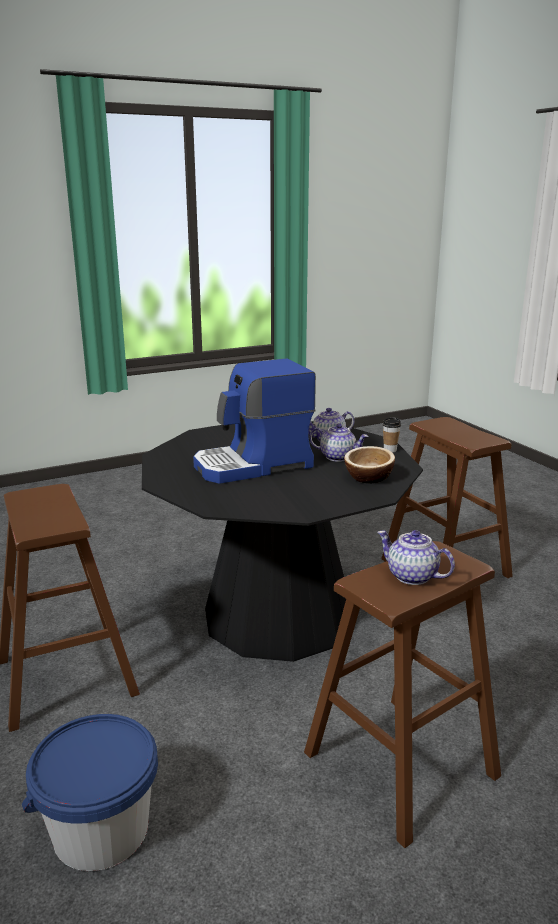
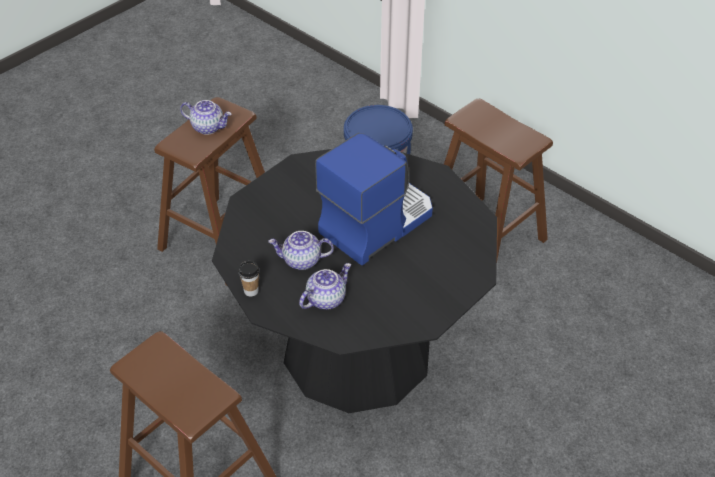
camera: 160 degrees right, 25 degrees up
bowl [344,446,395,484] -> none

